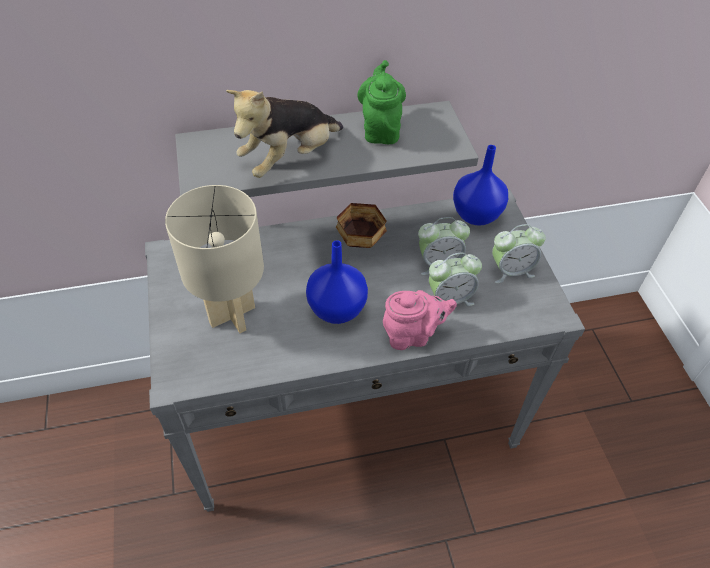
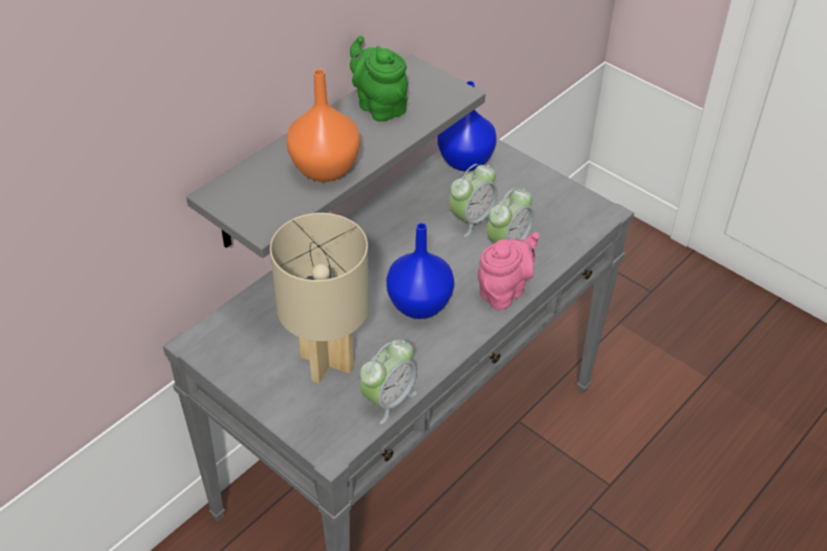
camera: 35 degrees left, 5 degrees down
plush toy [226,90,343,178] -> orange vase [287,69,360,182]
bowl [336,203,387,248] -> none
alarm clock [492,224,546,283] -> alarm clock moved to [360,340,417,424]

